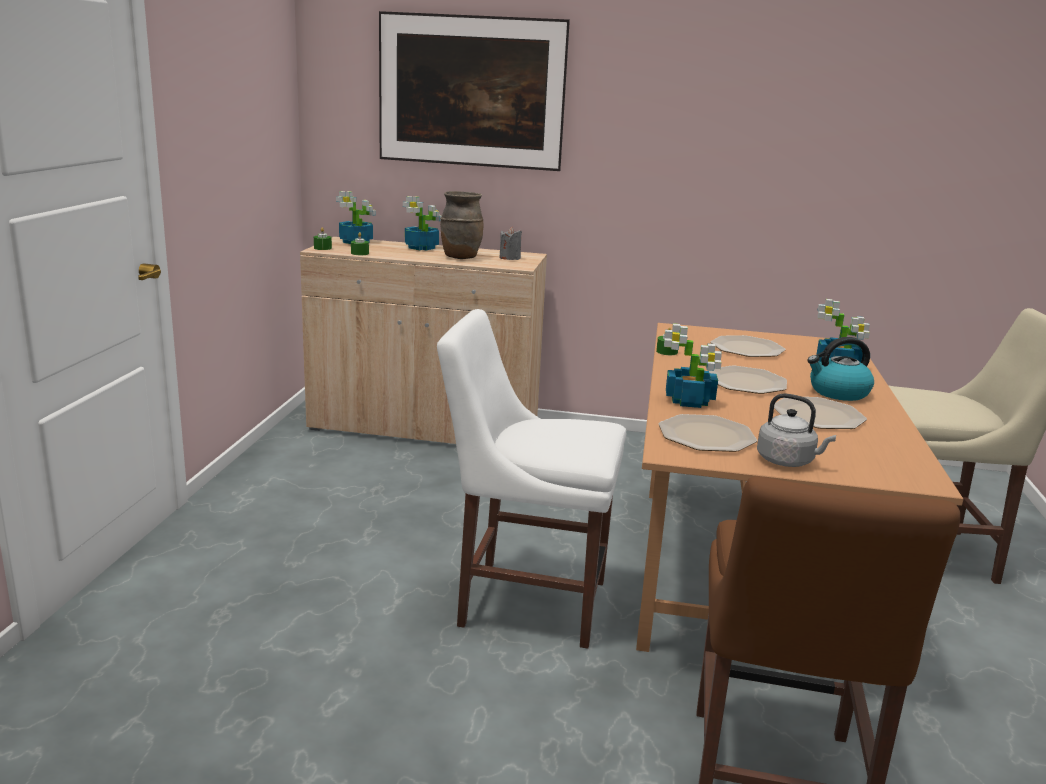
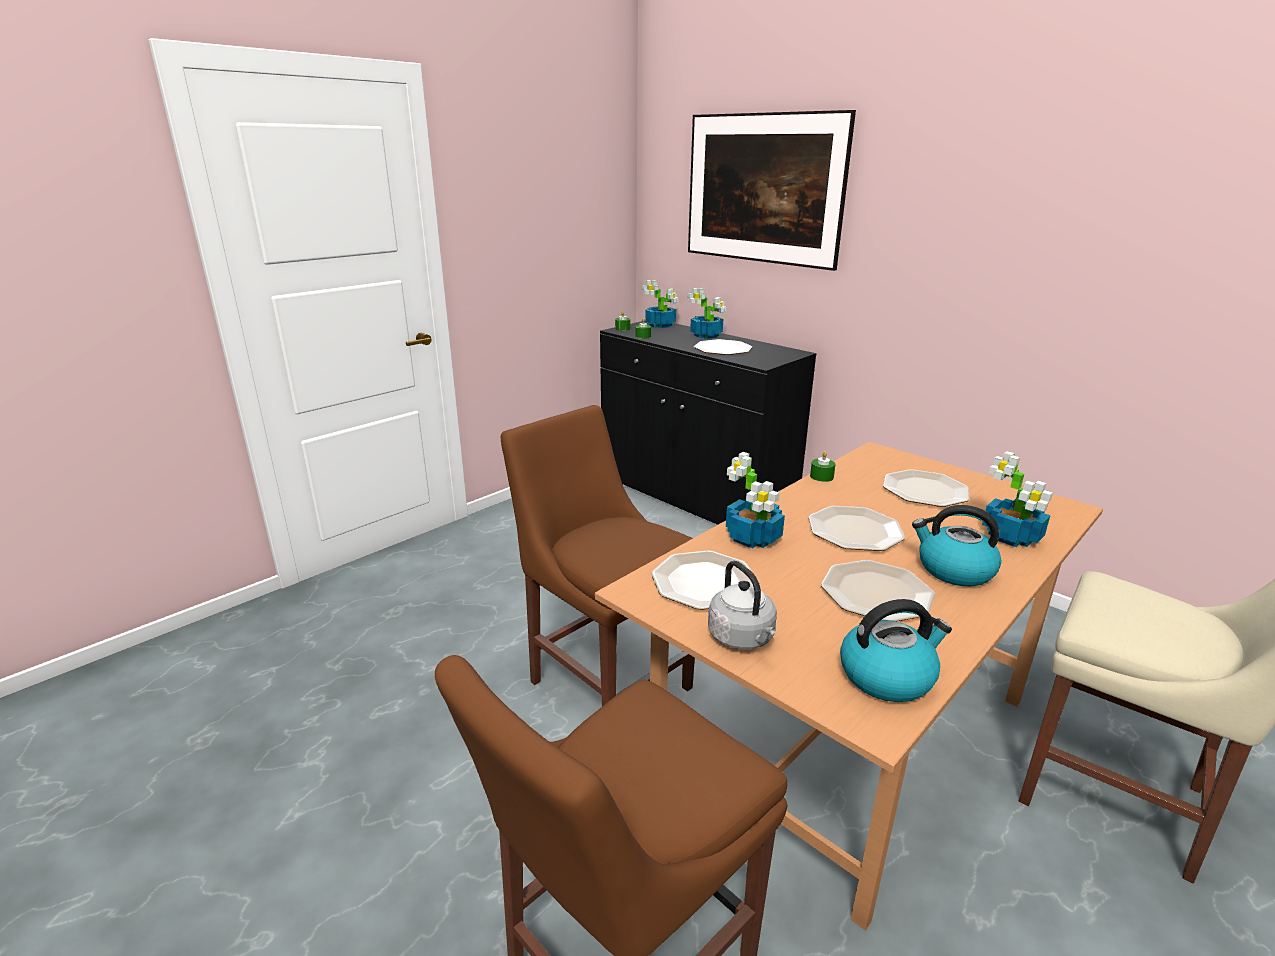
camera: 35 degrees right, 5 degrees up
beige cabinet [300,237,547,444] -> black cabinet [600,321,817,525]
white chair [437,309,626,649] -> brown chair [501,405,695,706]
brown vase [440,191,483,259] -> plate [694,339,752,355]
grey candle [499,227,522,260] -> none
none -> kettle [840,599,952,702]

